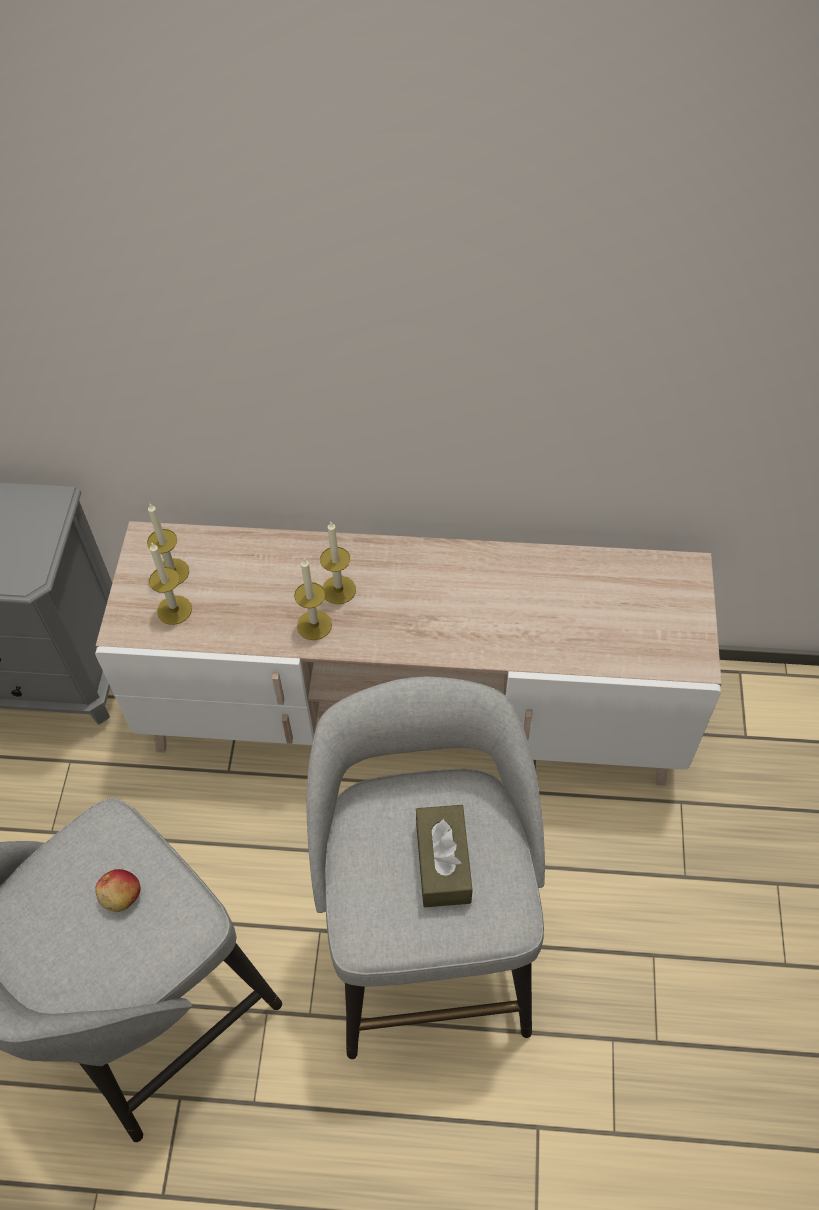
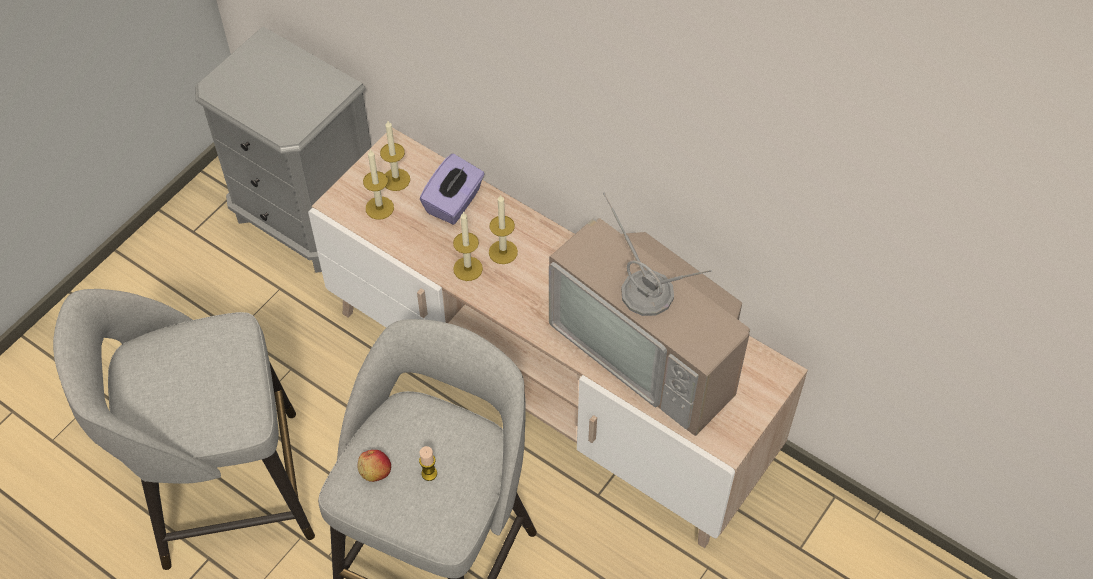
camera: 30 degrees right, 0 degrees up
apple [95,869,141,912] -> apple moved to [357,450,391,482]
brown tissue box [416,805,473,907] -> candle [419,446,437,481]
none -> purple tissue box [420,153,485,224]
none -> television [549,192,750,436]

